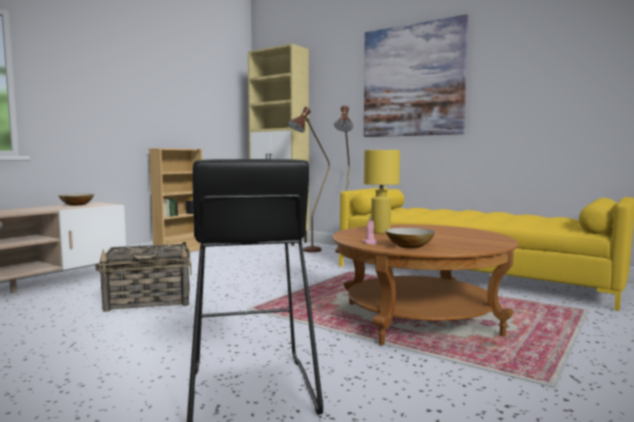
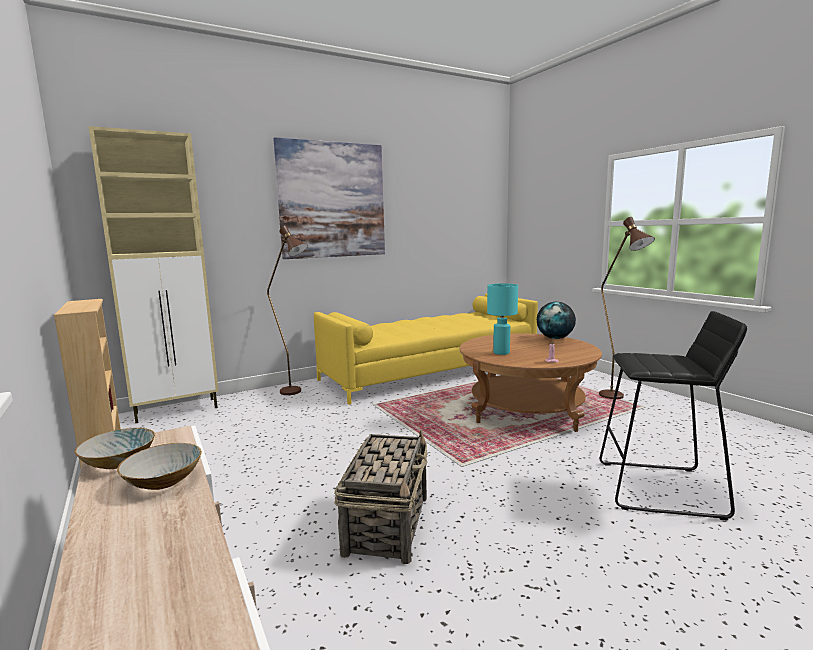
camera: 65 degrees left, 5 degrees up
brown floor lamp [287,107,330,252] -> brown floor lamp moved to [599,217,655,399]
yellow table lamp [364,150,400,233] -> turquoise table lamp [487,283,518,355]
bowl [385,227,435,249] -> bowl moved to [117,443,202,490]
none -> globe [537,302,576,339]

